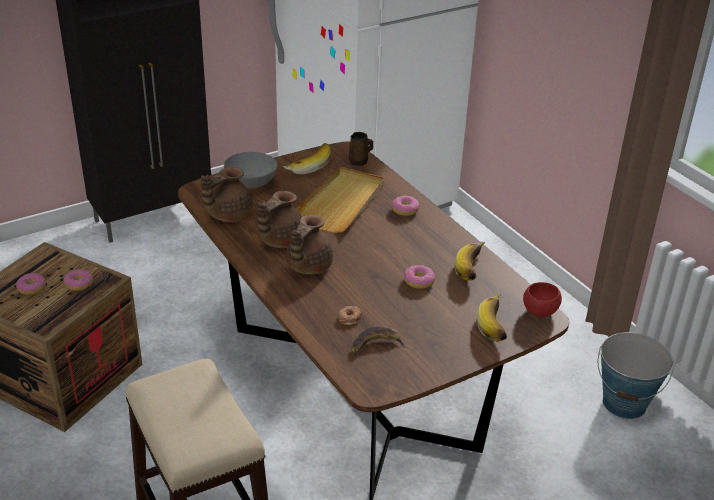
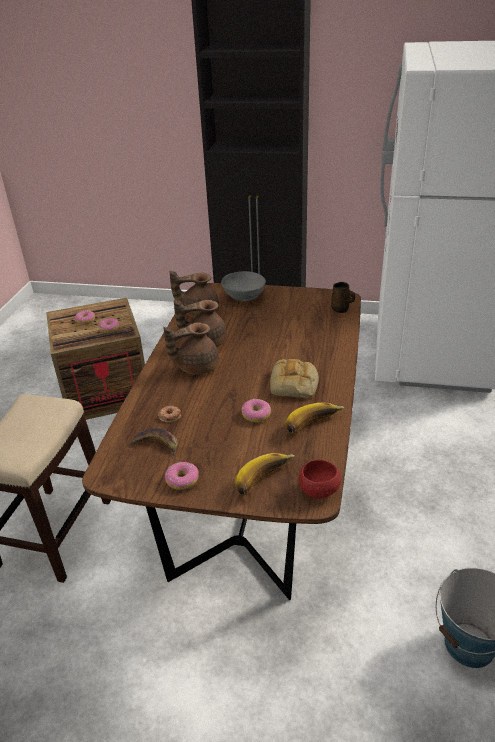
camera: 45 degrees right, 0 degrees up
banana [283,143,331,175] -> none
beige tray [296,167,385,233] -> none
donut [392,196,419,216] -> donut moved to [165,462,199,490]
none -> bread [270,359,319,398]

